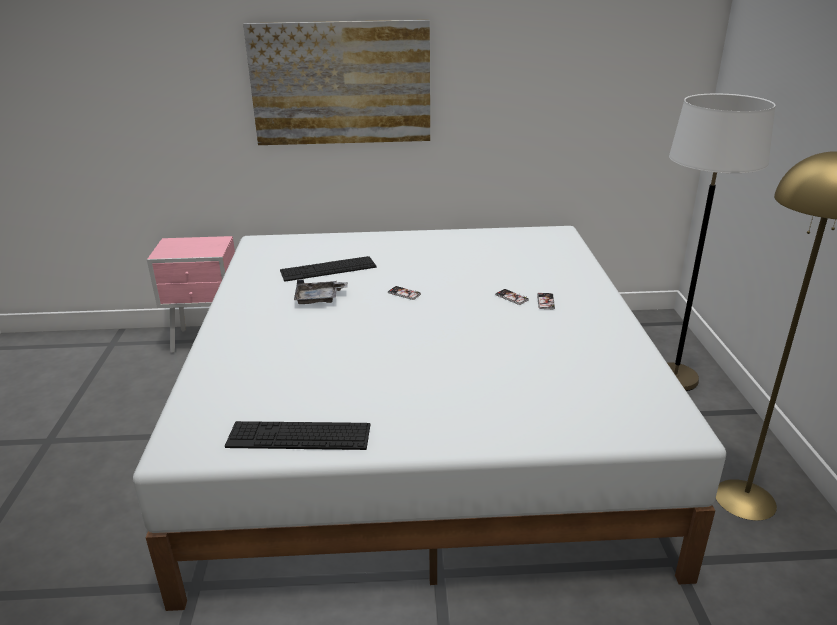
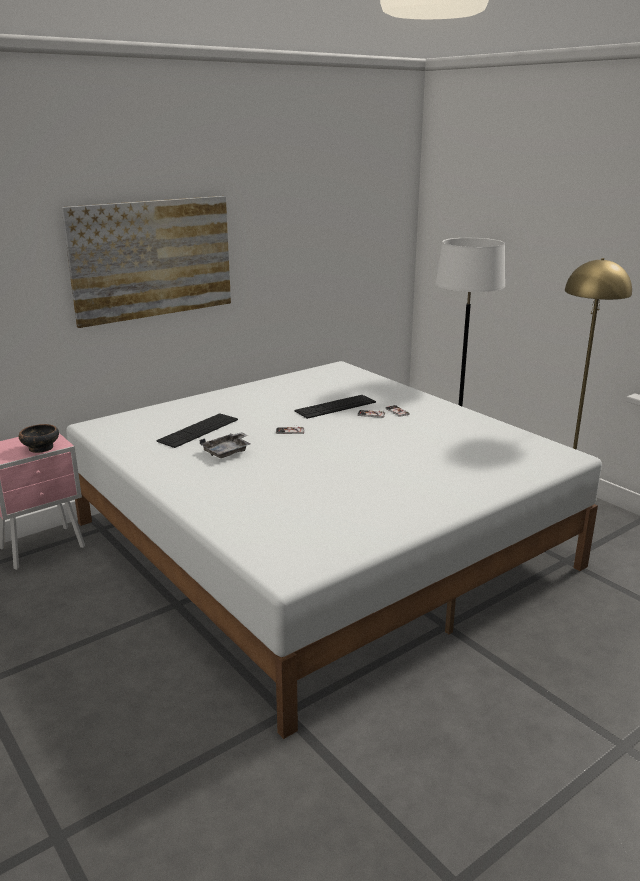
camera: 35 degrees left, 5 degrees down
keyboard [225,421,370,450] -> keyboard moved to [295,395,376,419]
none -> bowl [19,424,59,453]

